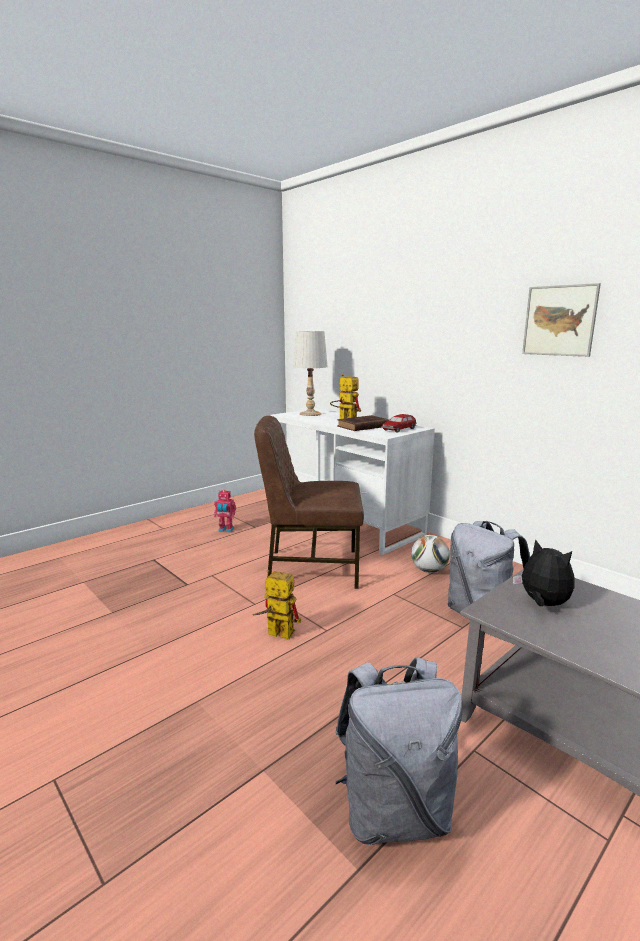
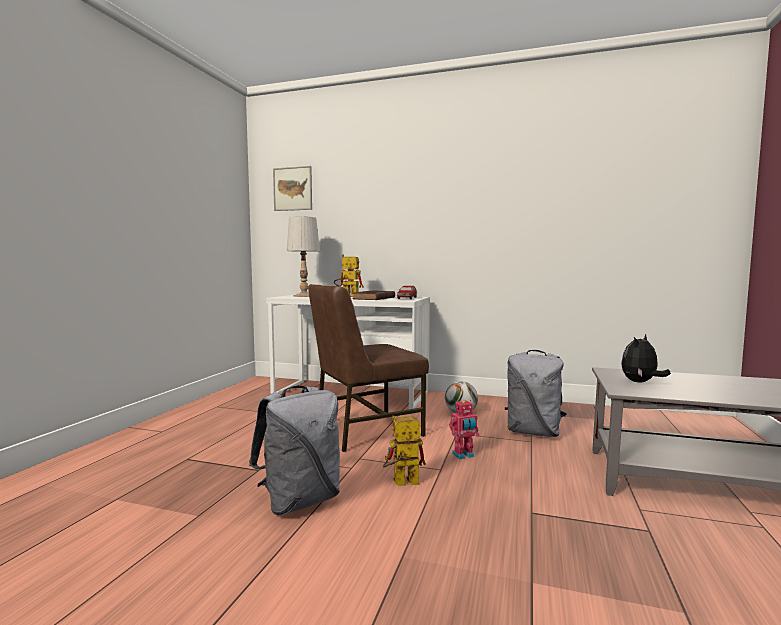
camera: 30 degrees left, 10 degrees down
toy robot [214,490,236,533] -> toy robot moved to [449,400,480,459]
grey backpack [335,657,462,845] -> grey backpack moved to [249,385,340,515]
plush toy [513,539,575,606] -> plush toy turned 60 degrees counterclockwise [621,334,671,382]
picture [522,283,601,357] -> picture moved to [273,166,312,211]

